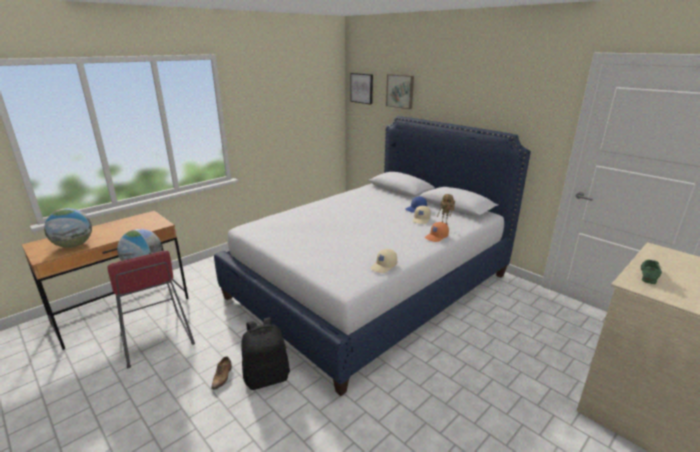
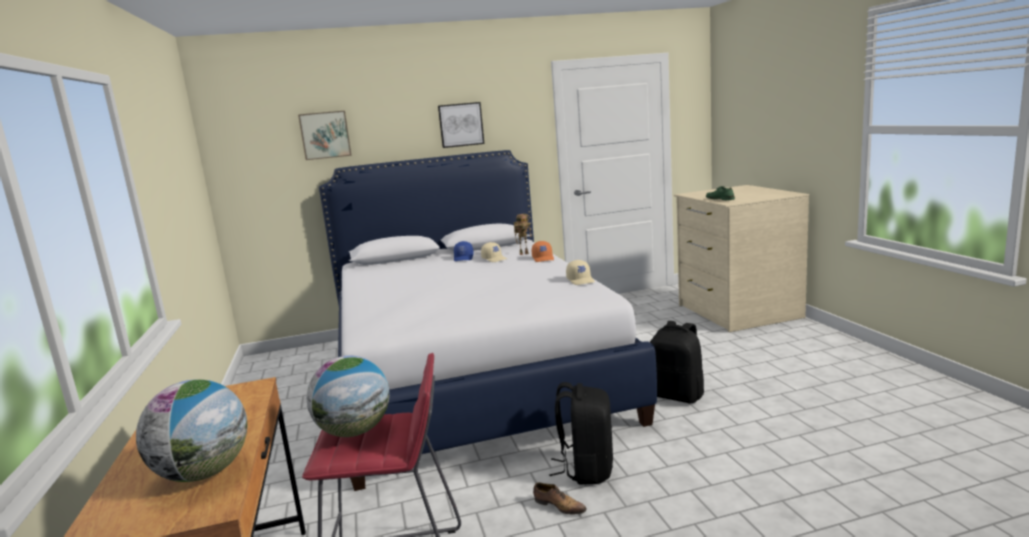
camera: 60 degrees left, 10 degrees down
picture [351,73,373,104] -> picture moved to [438,102,484,148]
none -> black backpack [650,321,704,403]

